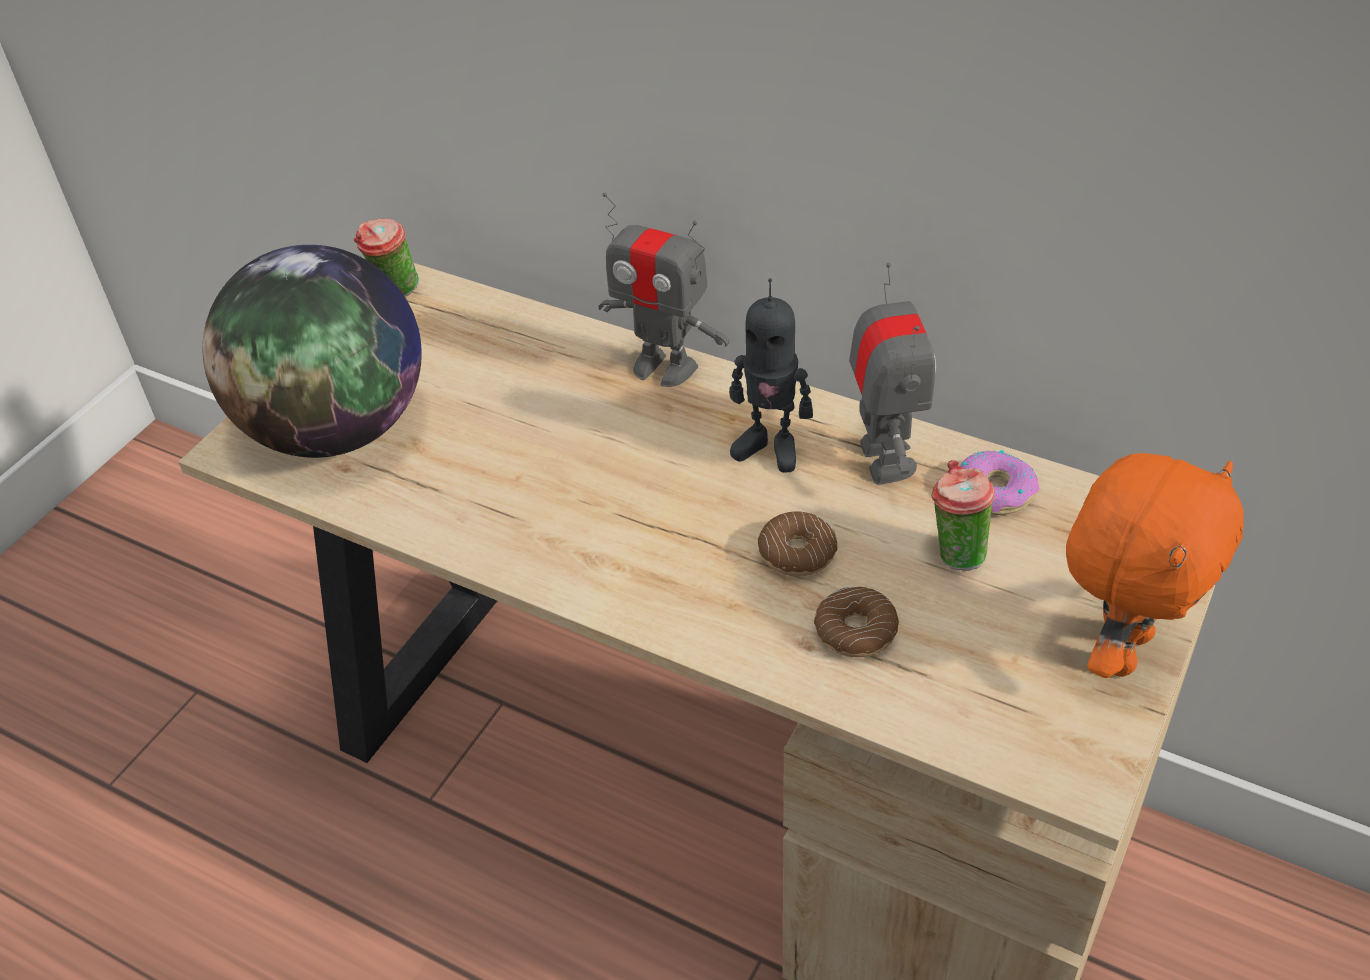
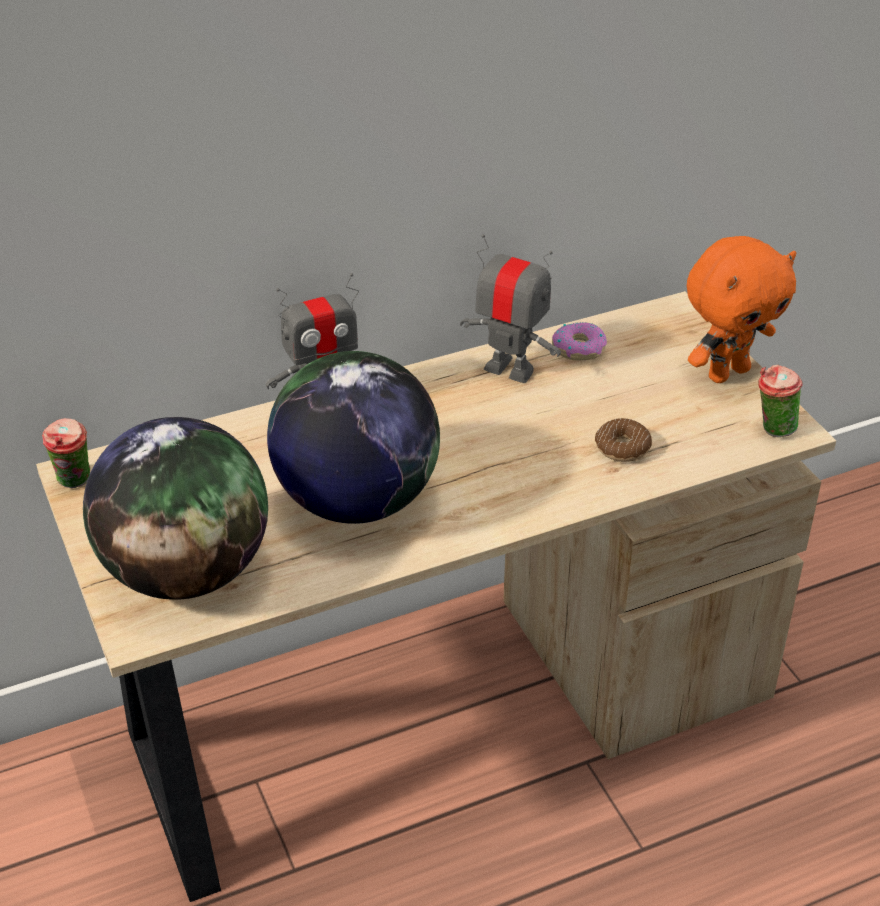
camera: 55 degrees left, 5 degrees down
toy robot [729,278,813,473] -> none
donut [758,511,837,576] -> none
cup [931,460,995,571] -> cup moved to [758,364,803,437]
orange plush toy [1066,453,1244,678] -> orange plush toy turned 75 degrees clockwise [687,236,796,383]
none -> globe [267,351,440,524]

